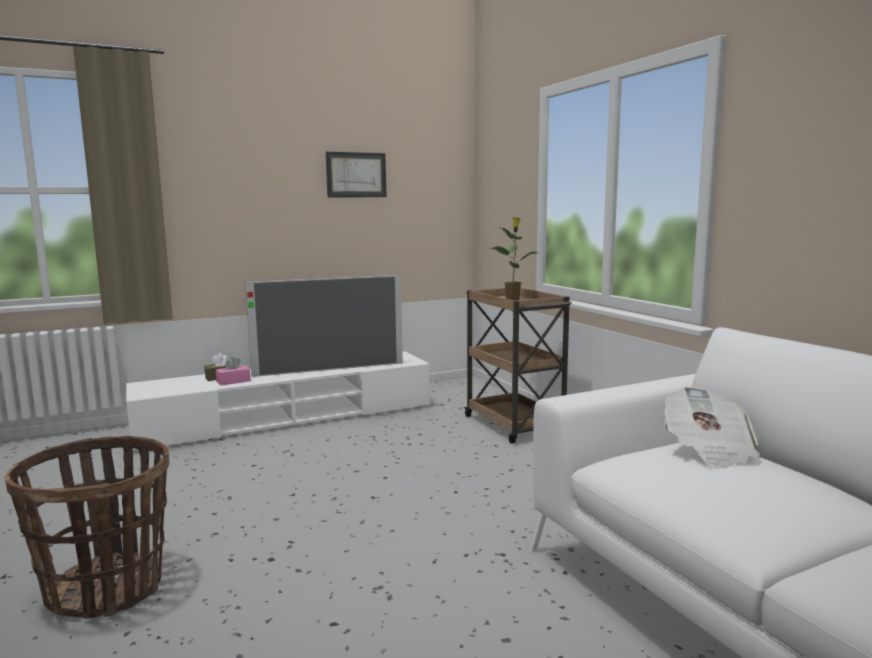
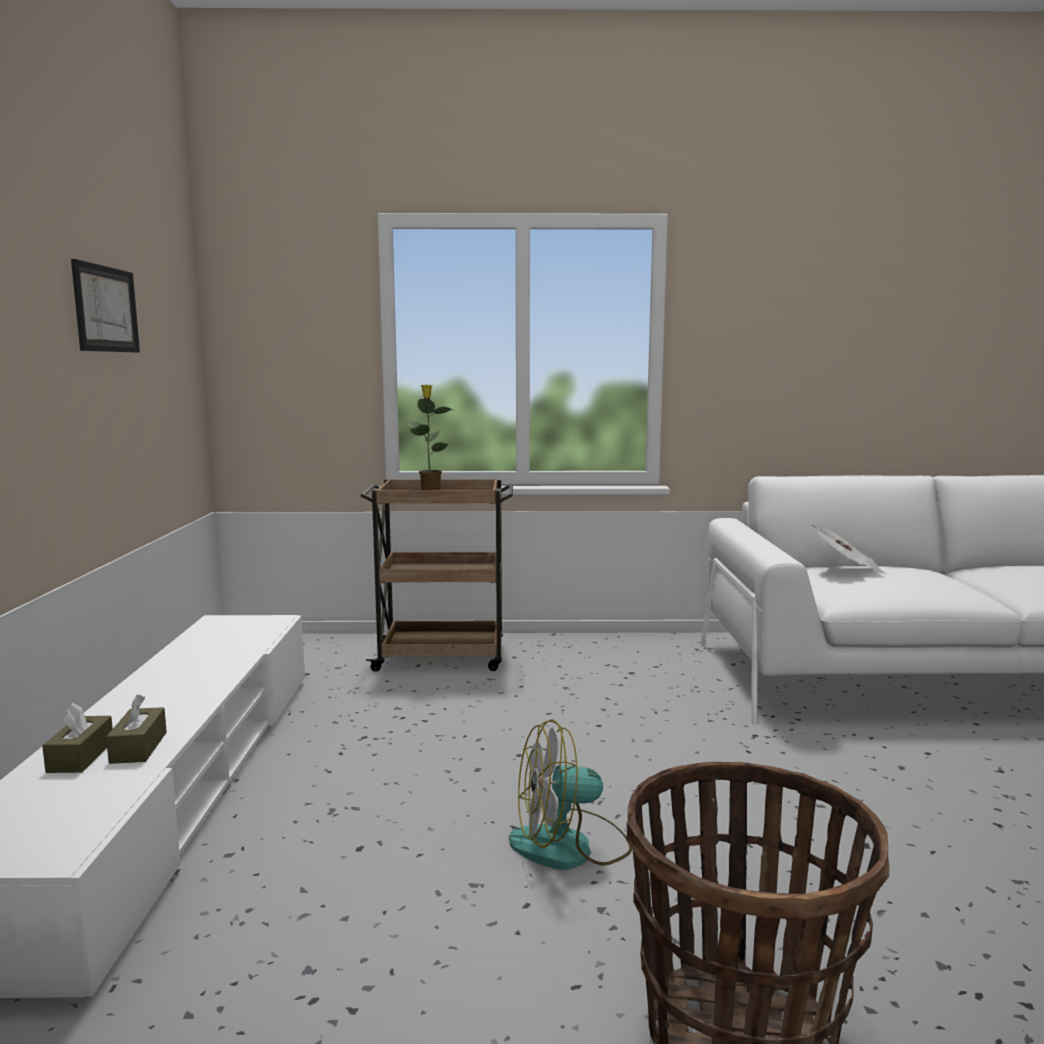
camera: 65 degrees left, 0 degrees up
pink tissue box [216,357,251,386] -> brown tissue box [106,695,167,764]
television [245,275,403,377] -> none
none -> fan [509,719,632,870]

